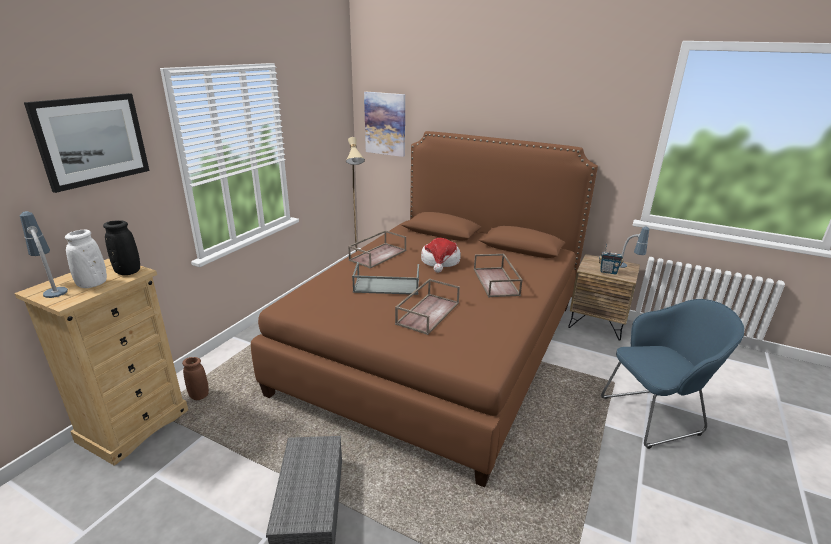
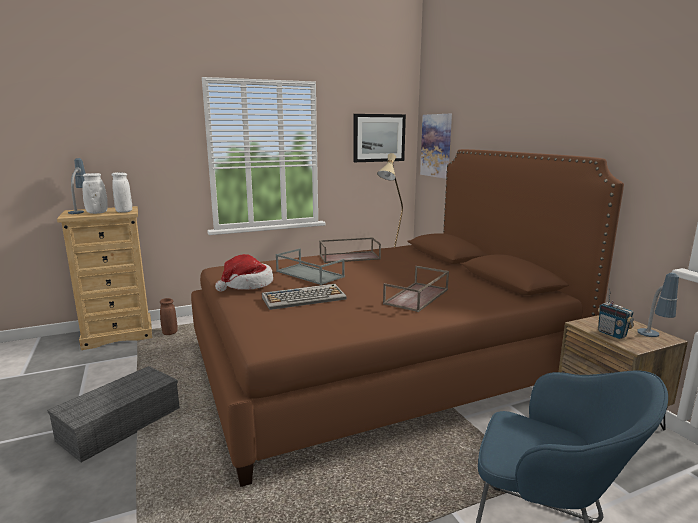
camera: 40 degrees right, 10 degrees down
picture [24,93,150,193] -> picture moved to [354,114,406,162]
black vase [103,221,140,275] -> white vase [111,172,132,213]
brown tray [395,279,460,335] -> keyboard [262,284,347,310]
hat [421,238,461,273] -> hat moved to [215,254,273,292]

